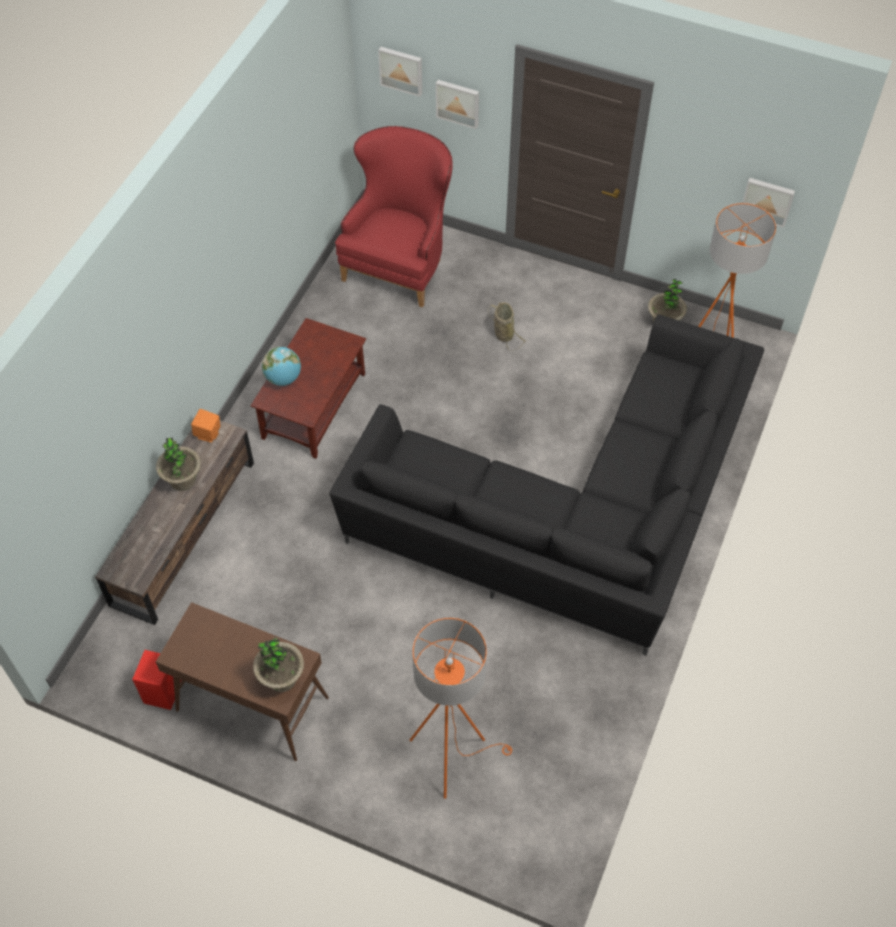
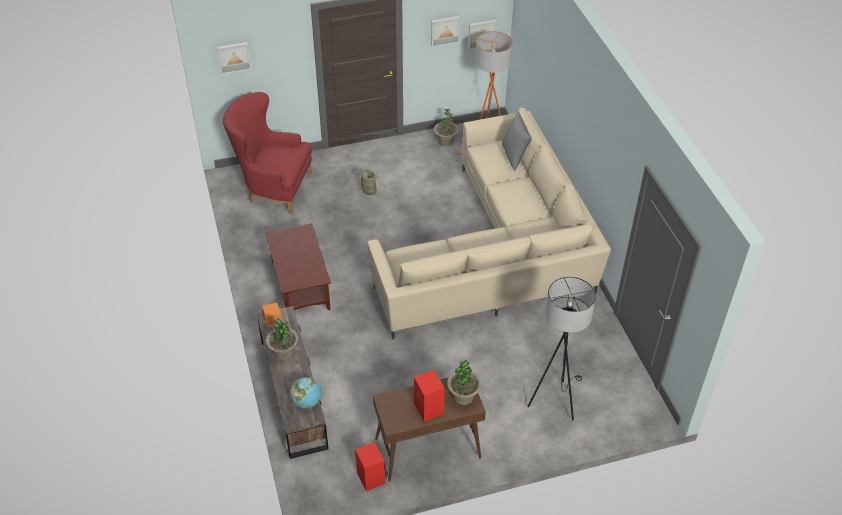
camera: 40 degrees left, 10 degrees down
globe [262,347,301,386] -> globe moved to [290,377,321,409]
black sofa [329,314,764,656] -> beige sofa [367,108,611,340]
red armchair [335,126,453,308] -> red armchair turned 60 degrees counterclockwise [223,92,312,215]
orange floor lamp [410,617,512,799] -> black floor lamp [527,277,596,421]
picture [436,80,479,129] -> picture moved to [431,16,460,47]
none -> red speaker [414,370,445,422]
none -> grey pillow [502,111,532,171]

